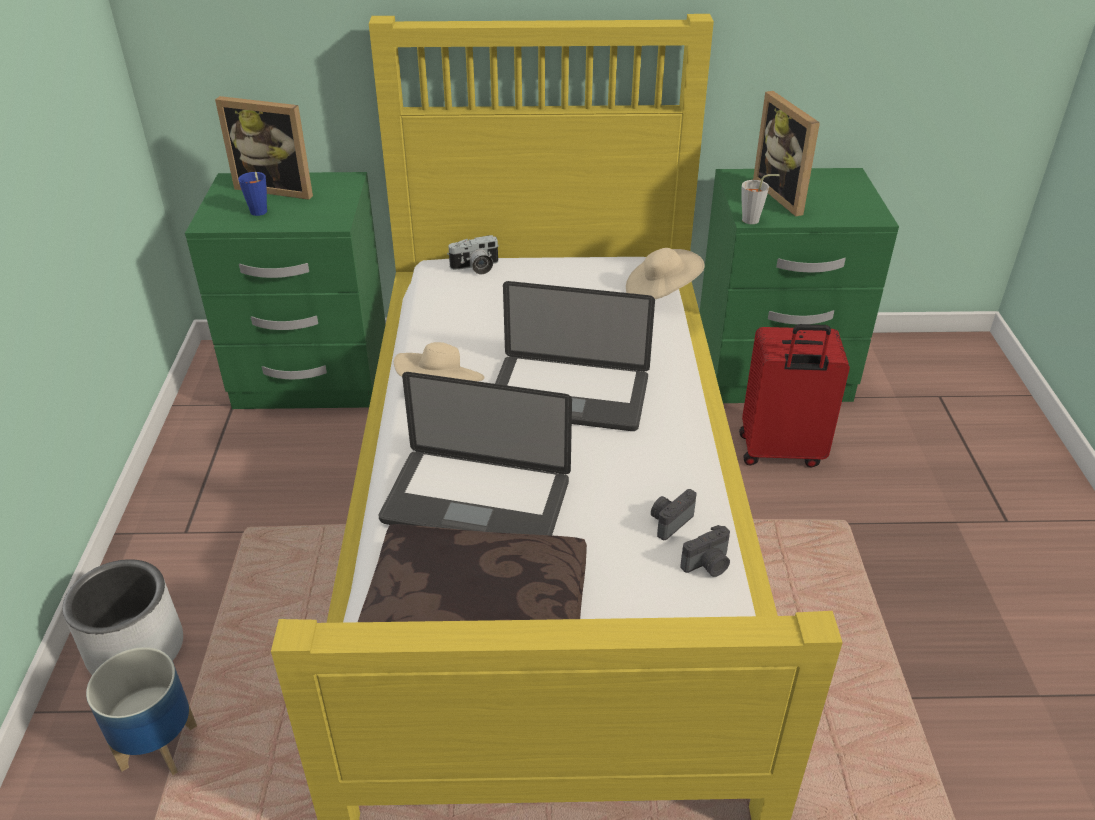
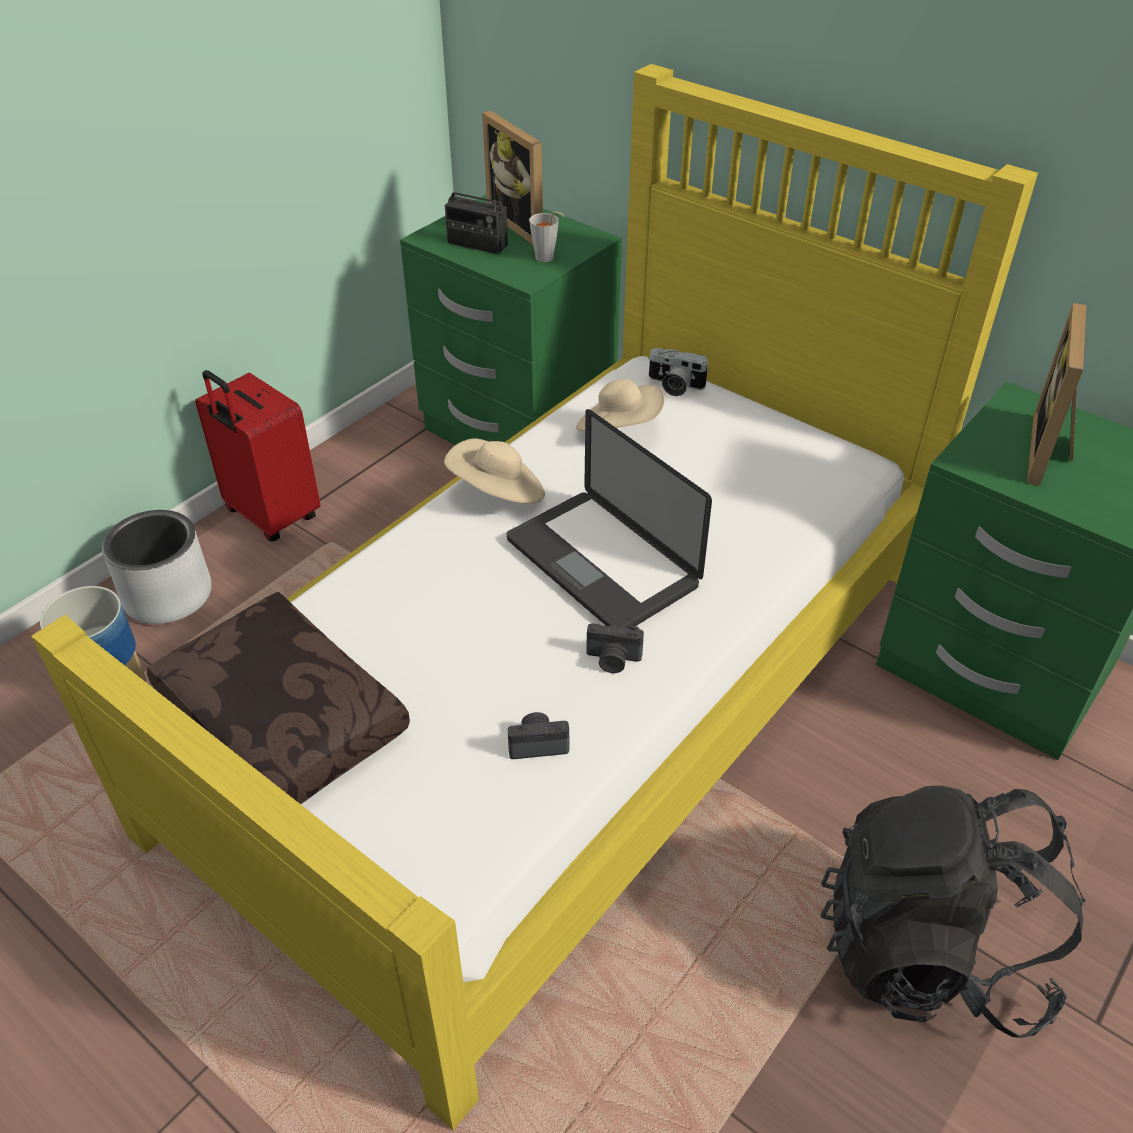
camera: 40 degrees right, 5 degrees up
blue cup [238,172,267,216] -> radio [445,168,508,255]
laptop [378,372,572,536] -> none
beige hat [626,248,705,299] -> beige hat moved to [576,379,665,431]
camera [680,525,730,577] -> camera moved to [586,623,644,673]
red suitcase [739,324,850,468] -> red suitcase moved to [195,370,320,542]
grey cup [741,174,780,224] -> grey cup moved to [529,211,565,262]
none -> black backpack [820,785,1085,1038]

